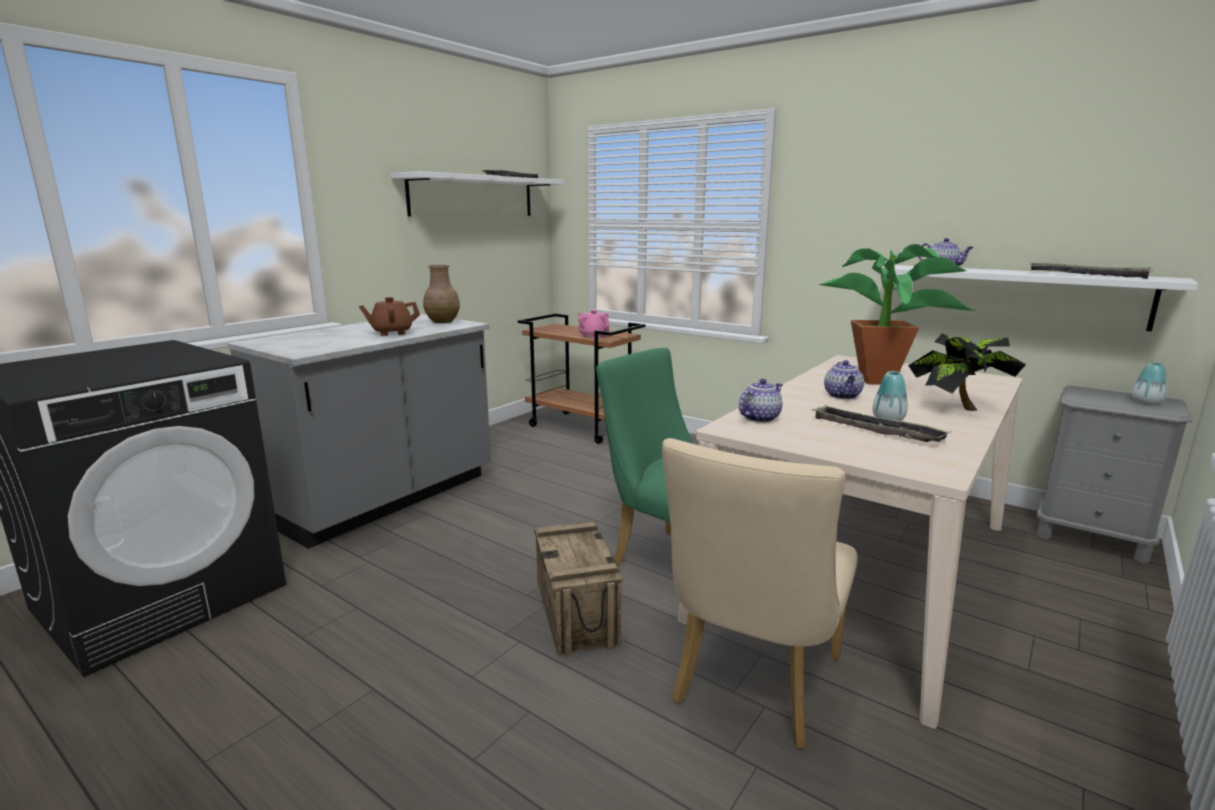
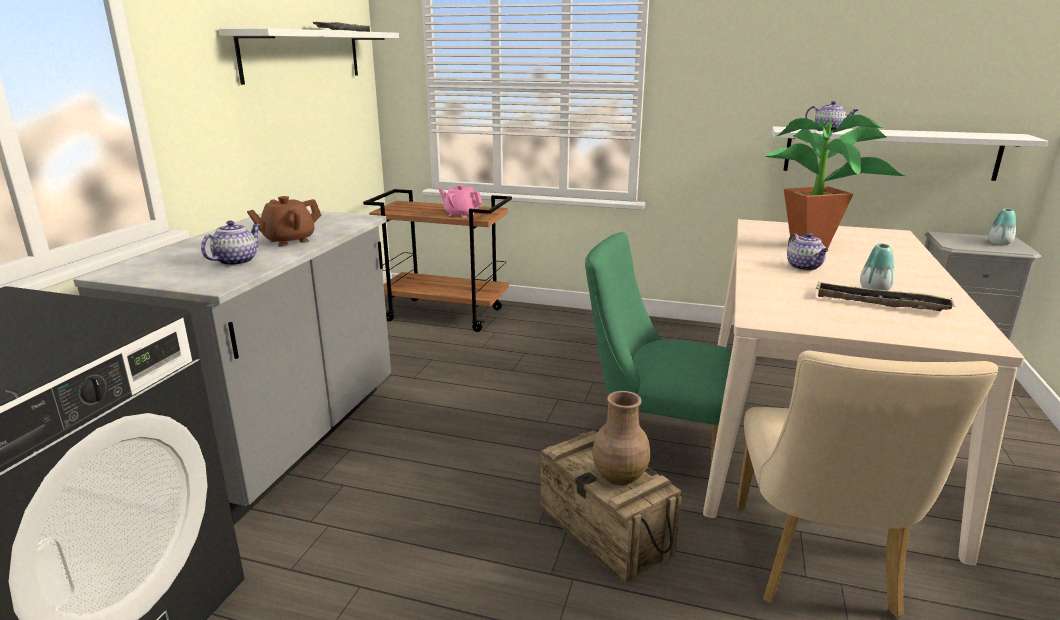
camera: 20 degrees left, 5 degrees up
brown vase [423,265,460,323] -> brown vase moved to [592,391,650,485]
teapot [739,379,783,423] -> teapot moved to [201,221,261,266]
potted plant [908,334,1026,411] -> none
tray [1030,263,1153,279] -> none

